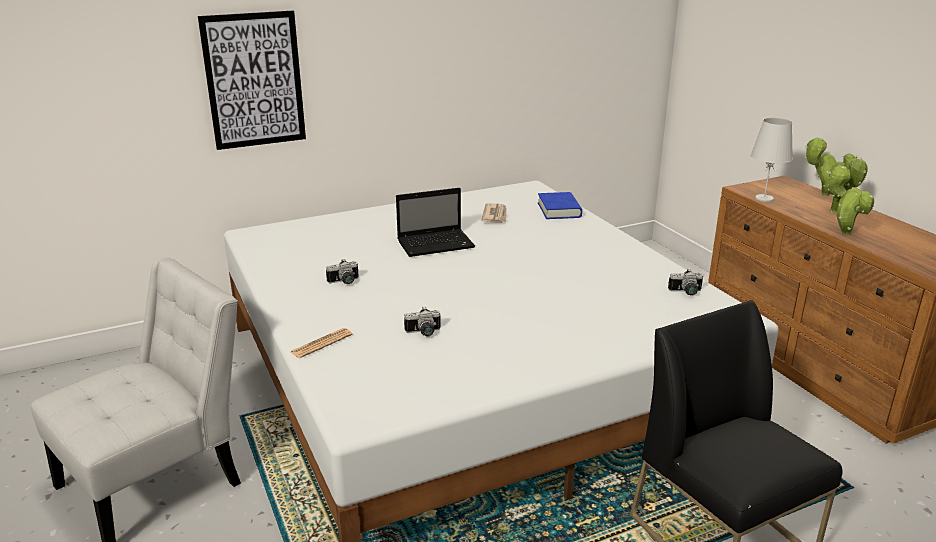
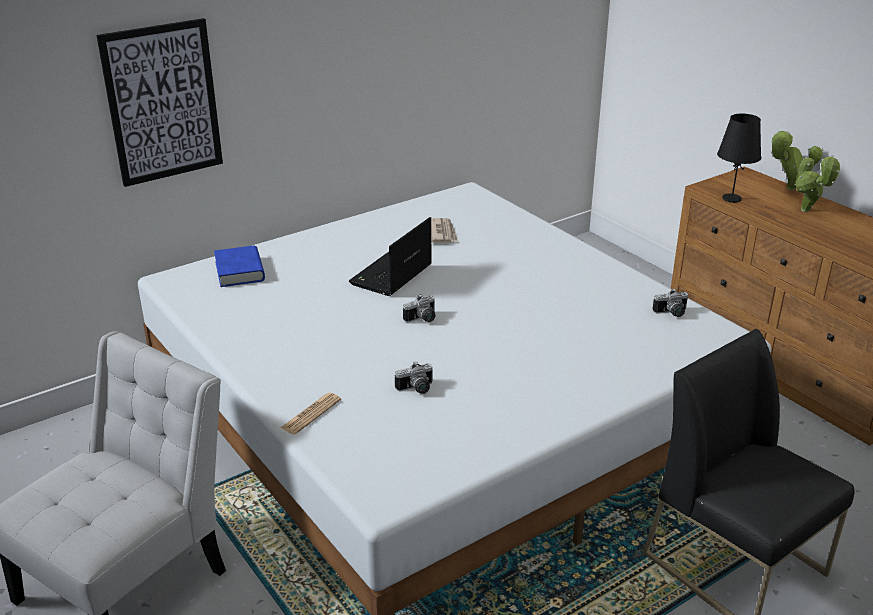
camera: 10 degrees left, 5 degrees up
camera [326,259,359,284] -> camera moved to [403,294,436,322]
laptop [396,188,475,257] -> laptop turned 150 degrees clockwise [349,217,432,296]
blue book [538,192,582,219] -> blue book moved to [214,246,265,287]
white table lamp [750,118,793,202] -> black table lamp [717,113,761,203]
potted plant [829,165,874,235] -> none

